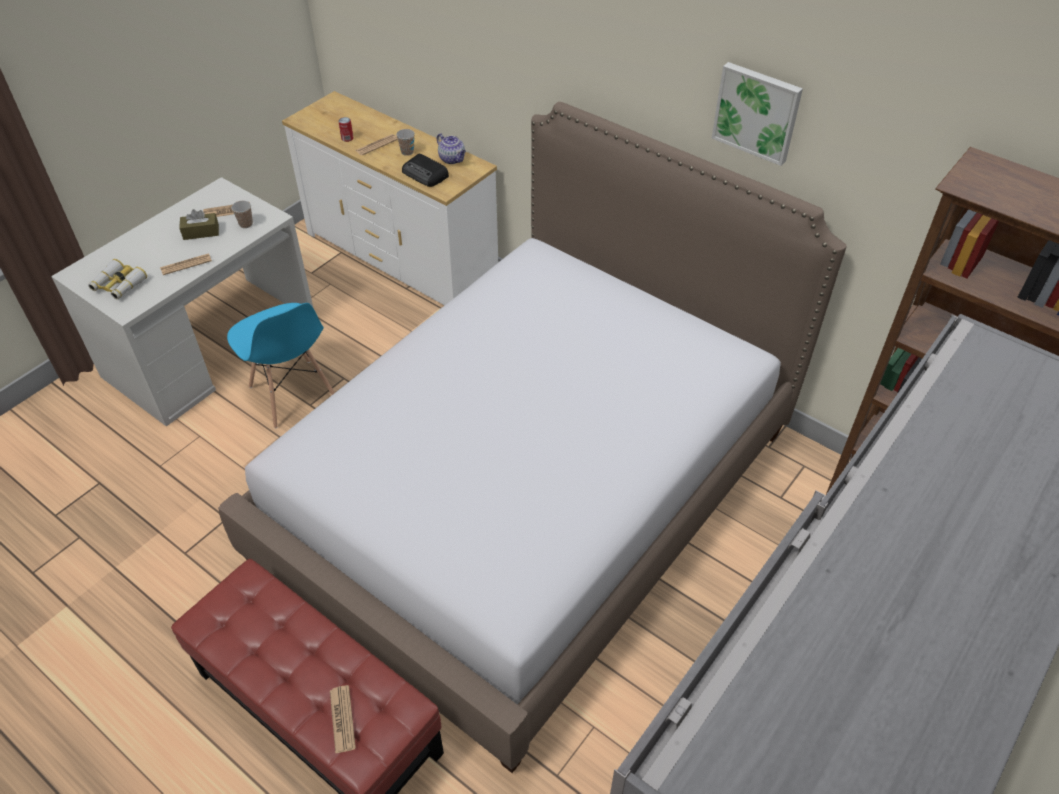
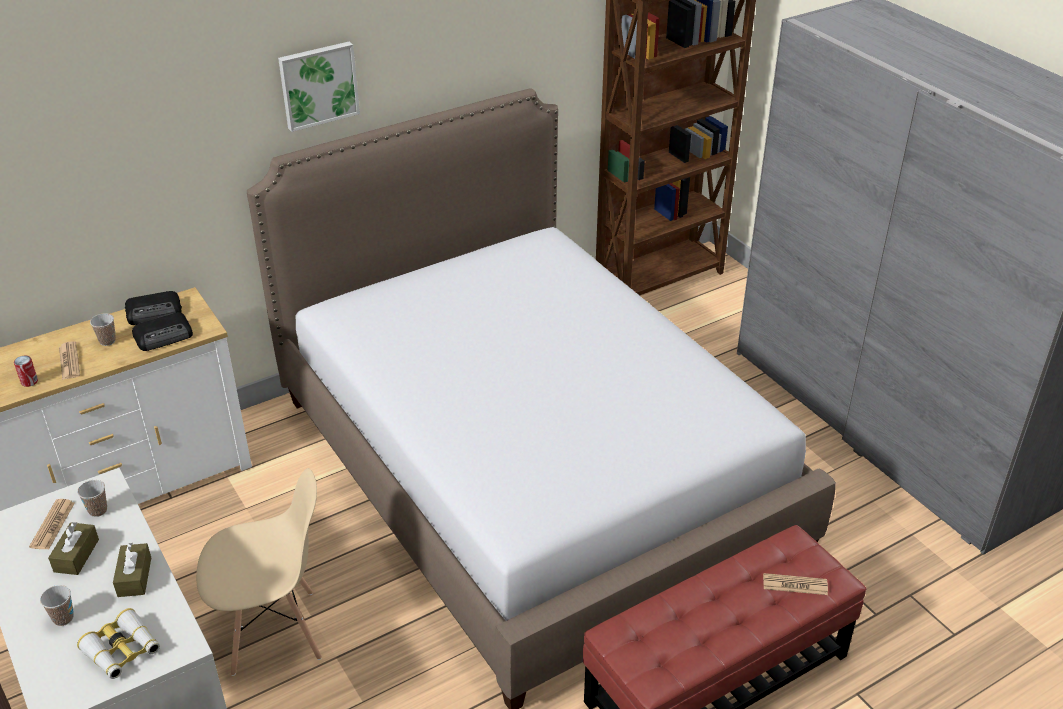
camera: 70 degrees left, 10 degrees down
newspaper [160,253,212,275] -> brown tissue box [113,542,151,597]
blue chair [227,303,335,428] -> beige chair [196,468,322,676]
teapot [437,133,466,164] -> radio [125,291,182,325]
picture [712,62,803,166] -> picture moved to [278,42,360,132]
none -> cup [40,585,74,626]

